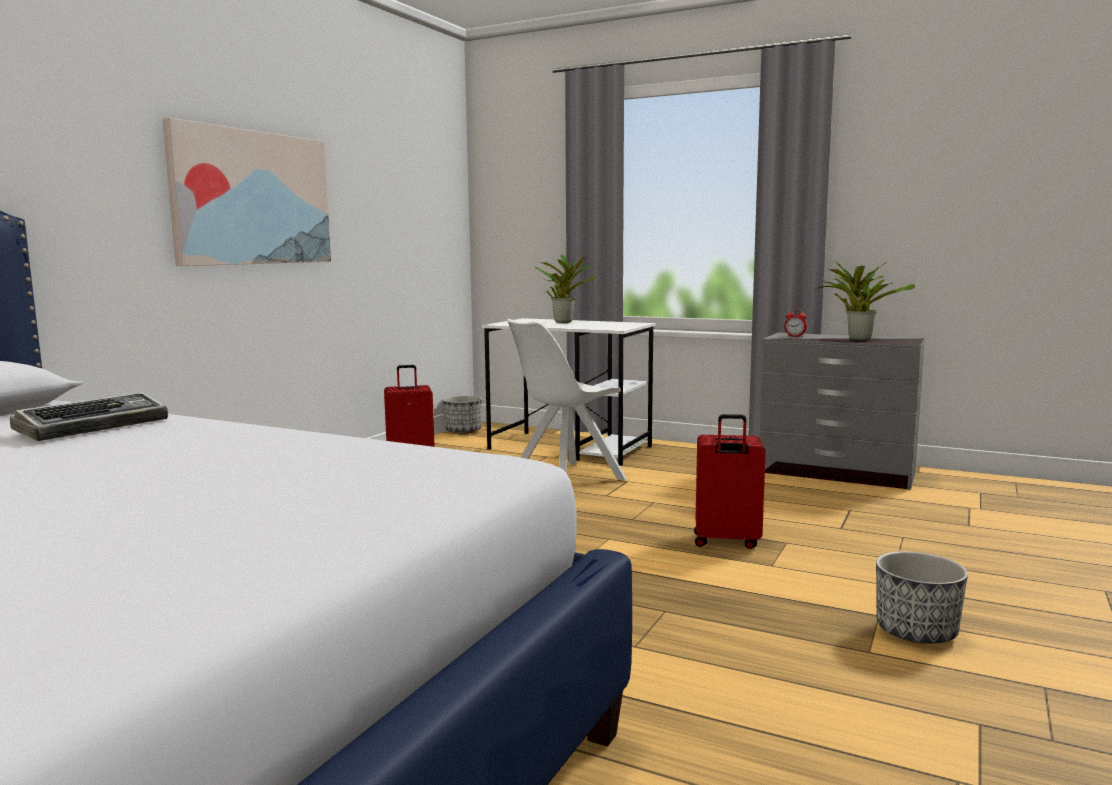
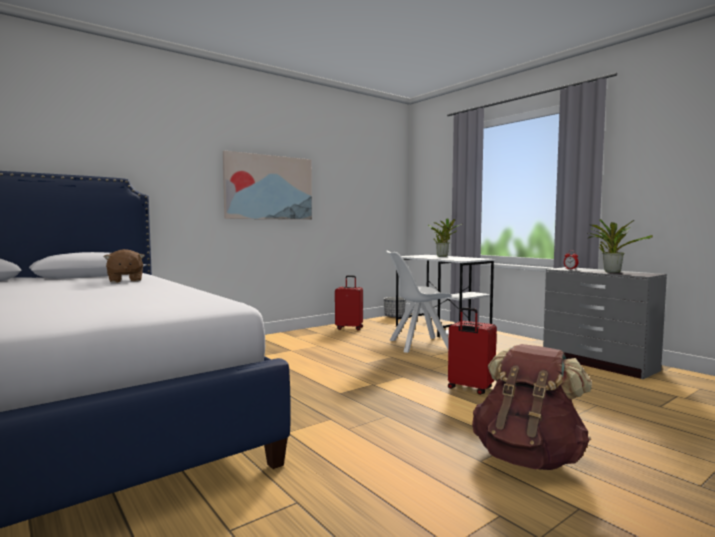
camera: 25 degrees right, 5 degrees down
keyboard [10,392,168,441] -> brown plush toy [104,249,145,283]
planter [876,551,968,644] -> brown backpack [472,344,592,470]

